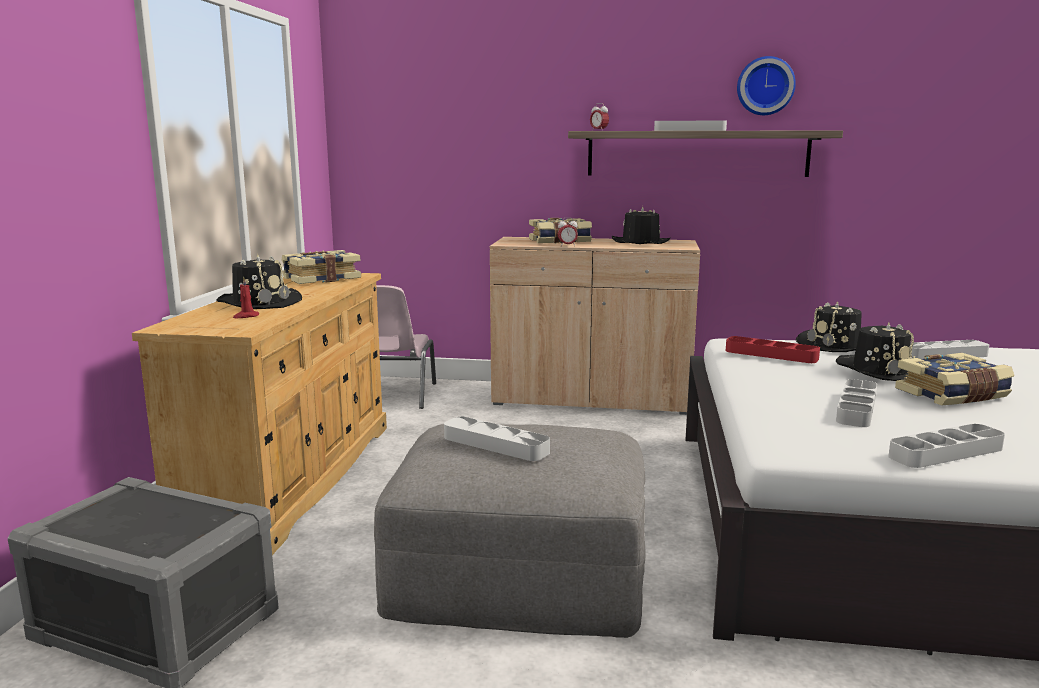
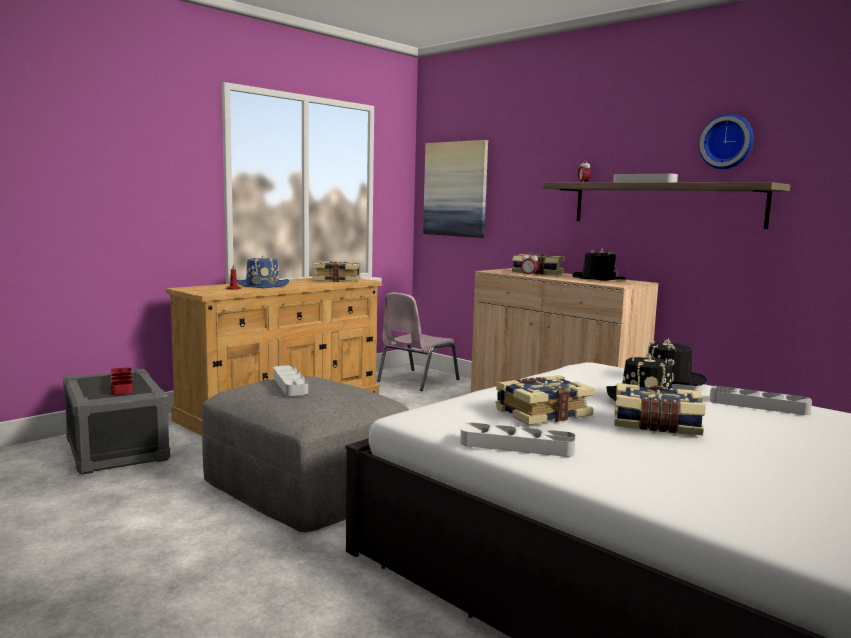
camera: 35 degrees right, 5 degrees down
black hat [216,254,302,309] -> blue hat [237,253,289,288]
red tray [726,336,820,363] -> red tray moved to [111,368,133,395]
grey tray [836,379,877,427] -> book [495,375,595,425]
none -> picture [423,140,488,238]

